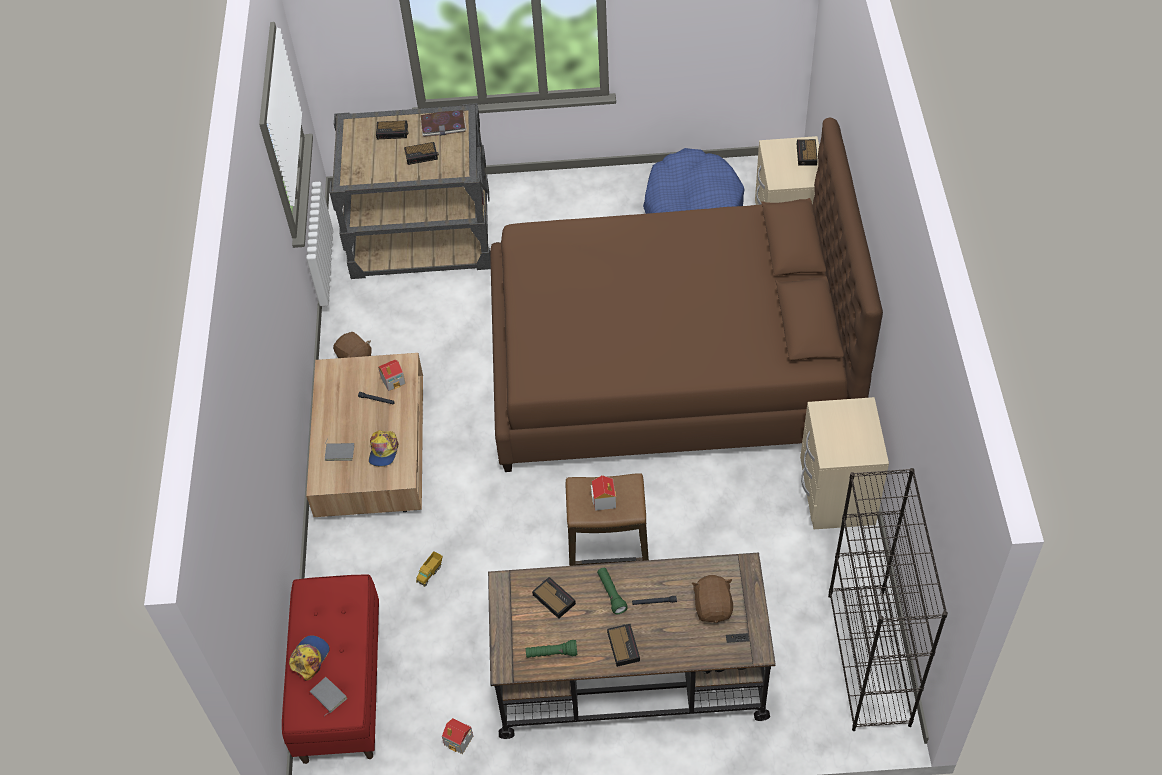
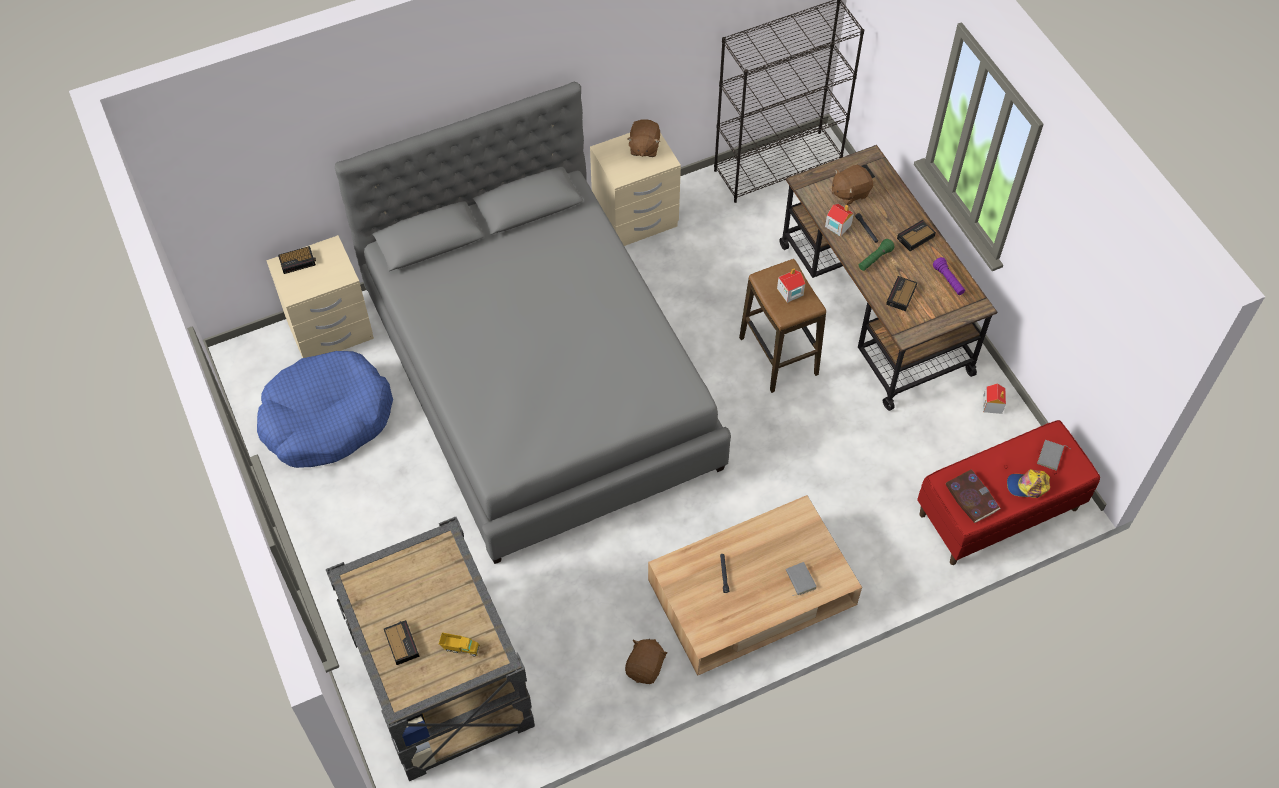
camera: 115 degrees left, 5 degrees up
cap [369,430,399,467] -> none
toy house [378,359,406,391] -> toy house moved to [825,204,854,236]
alarm clock [404,142,439,165] -> none
toy truck [416,551,443,586] -> toy truck moved to [439,633,480,656]
book [420,110,467,137] -> book moved to [945,469,1001,523]
brown bed [490,117,883,472] -> grey bed [335,81,731,564]
green flashlight [526,640,577,658] -> purple flashlight [933,257,965,295]
none -> brown plush toy [627,119,660,157]

